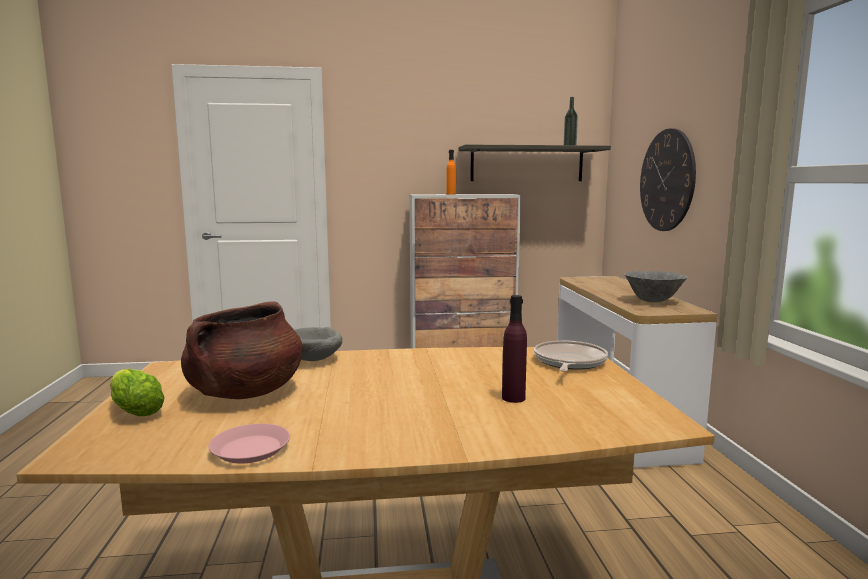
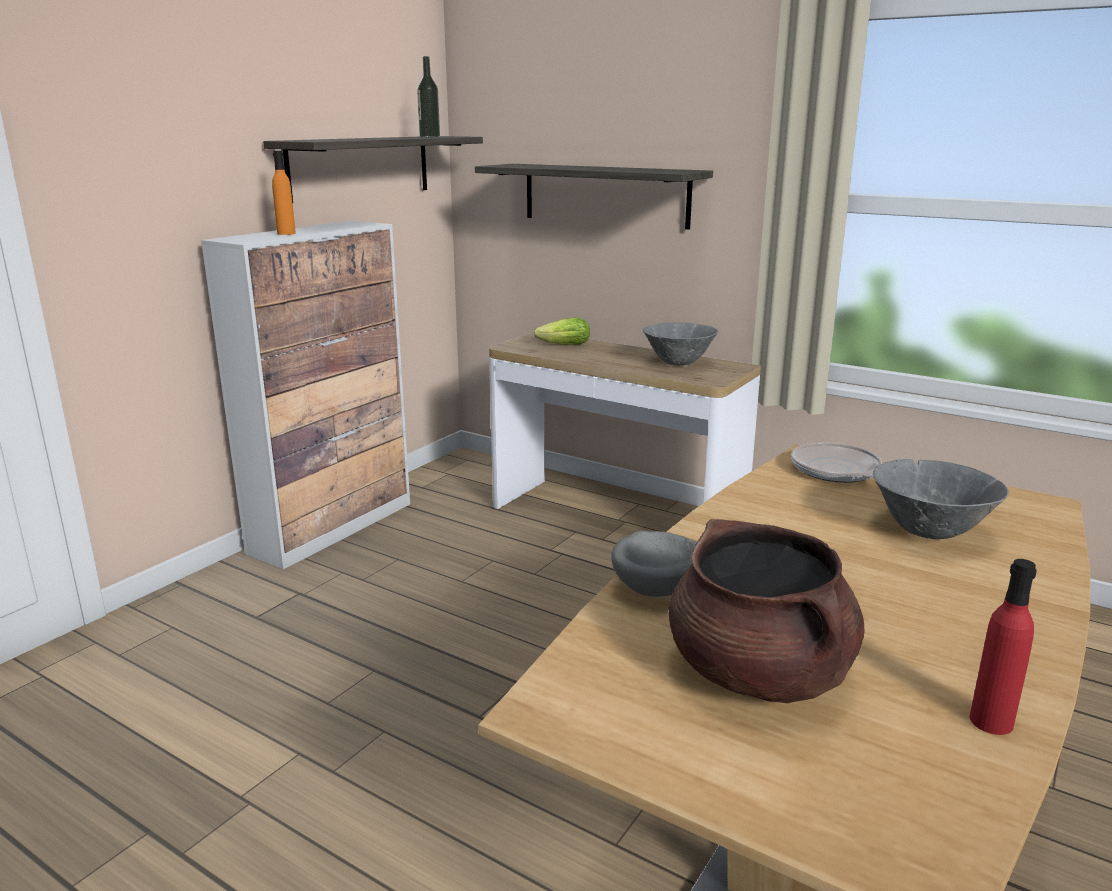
camera: 50 degrees left, 10 degrees up
lettuce [110,369,164,416] -> lettuce moved to [534,318,590,345]
pink plate [208,424,290,463] -> red bottle [969,559,1037,735]
purple bottle [502,295,527,403] -> grey bowl [873,459,1009,539]
wall clock [640,128,696,231] -> shelf [475,164,713,230]

